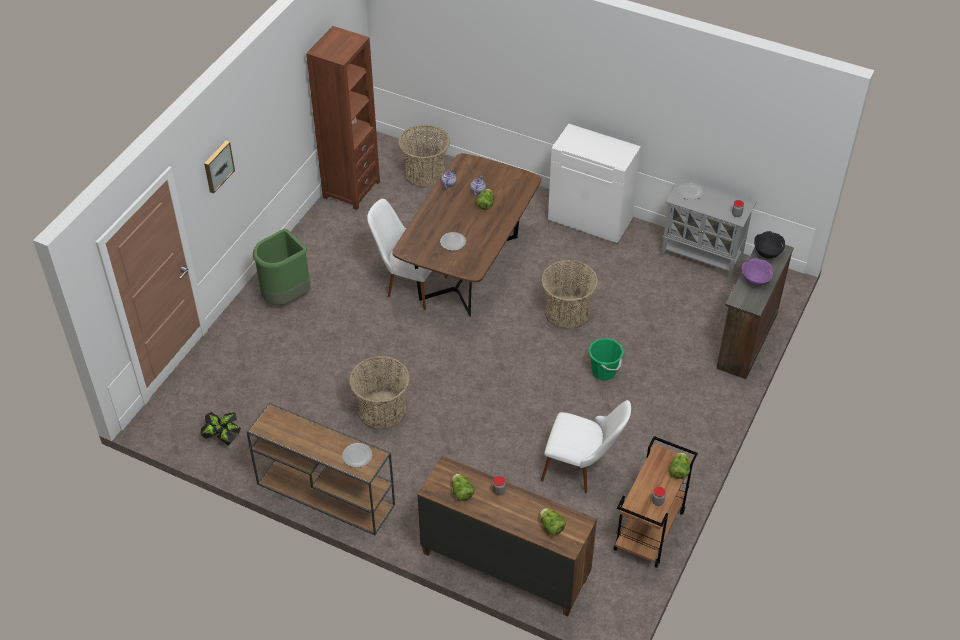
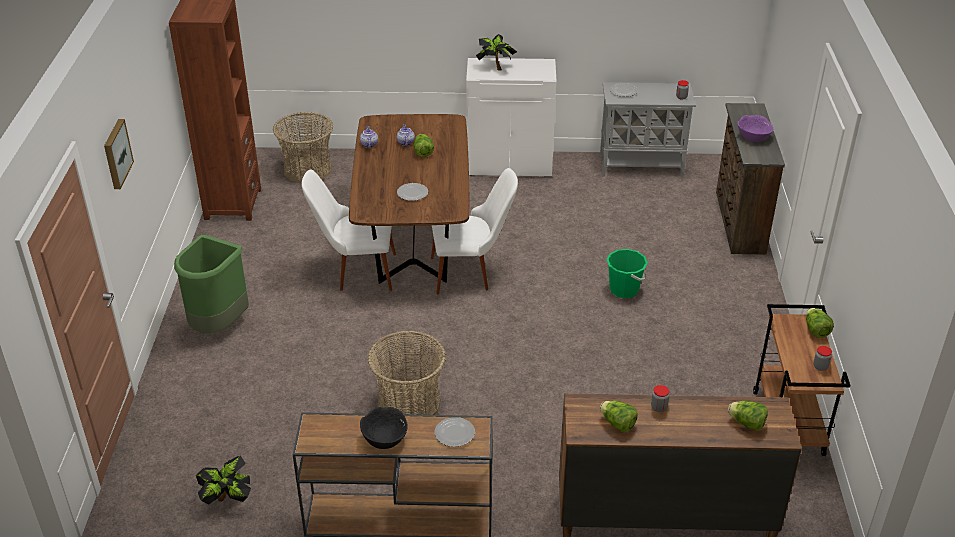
camera: 25 degrees left, 10 degrees down
basket [541,260,598,330] -> none
white chair [541,400,631,493] -> white chair moved to [431,168,518,295]
black bowl [754,231,785,259] -> black bowl moved to [360,407,408,449]
none -> potted plant [476,34,517,71]

